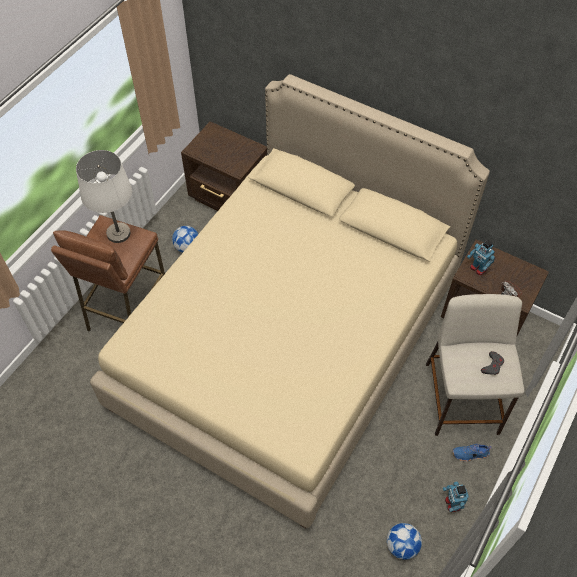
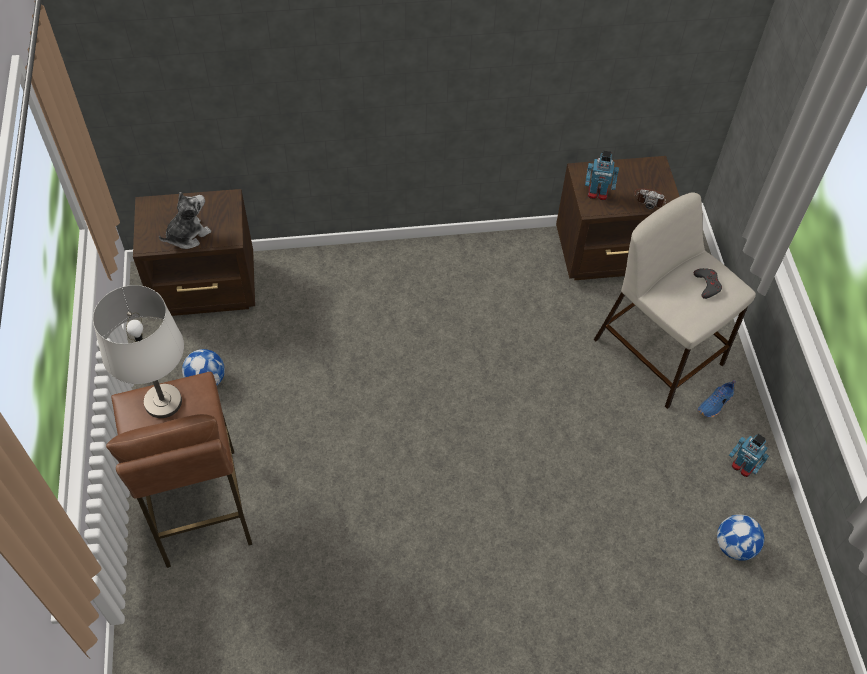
camera: 40 degrees left, 0 degrees up
beige bed [90,74,490,528] -> none
none -> plush toy [159,192,212,249]

